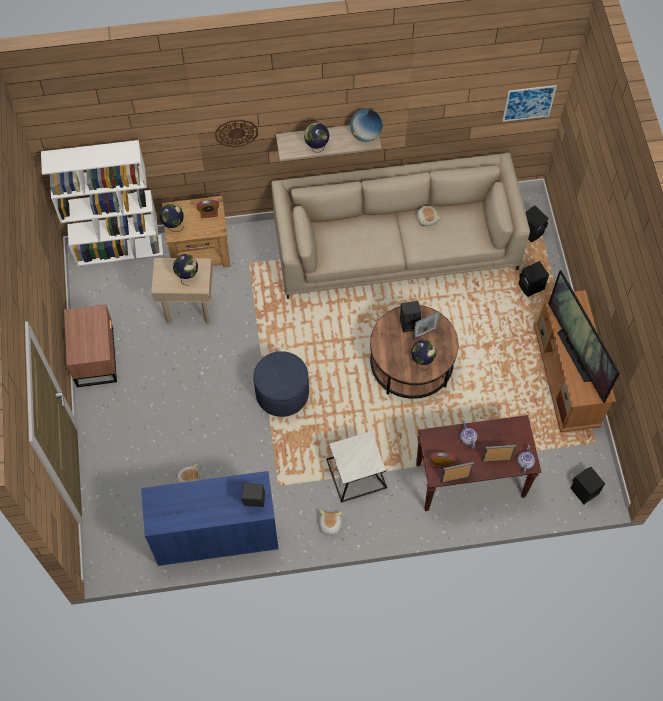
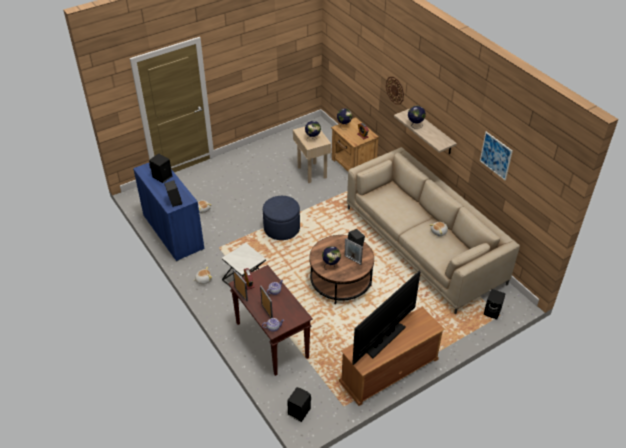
camera: 65 degrees right, 20 degrees down
white bookcase [41,140,163,266] -> none
brown nightstand [64,304,117,387] -> none
globe [350,109,382,142] -> none
picture [502,85,557,122] -> picture moved to [480,132,513,180]
black speaker [519,261,549,297] -> black speaker moved to [149,154,172,183]

